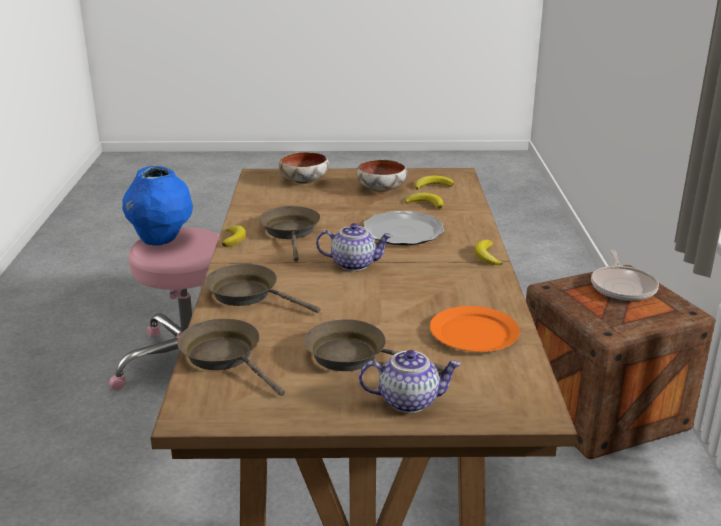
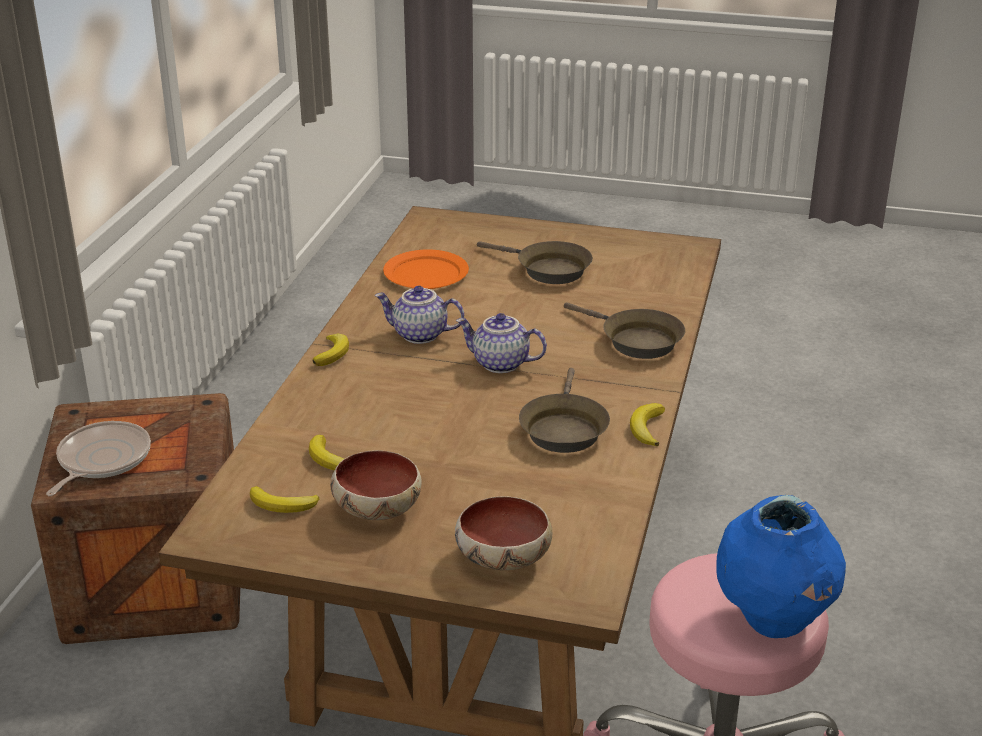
camera: 165 degrees left, 5 degrees up
brown frying pan [177,319,285,396] -> none
teapot [359,350,461,413] -> teapot moved to [375,286,464,344]
plate [363,211,444,246] -> none

